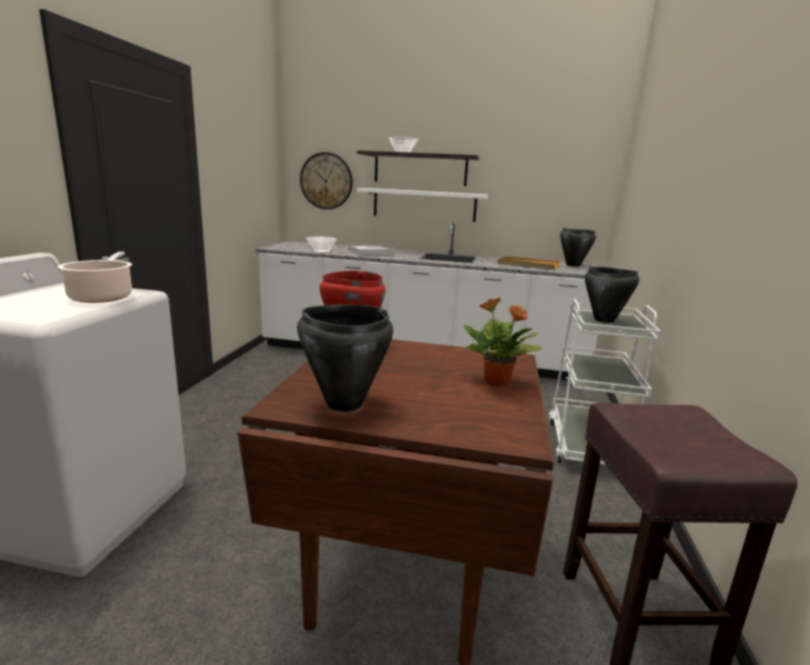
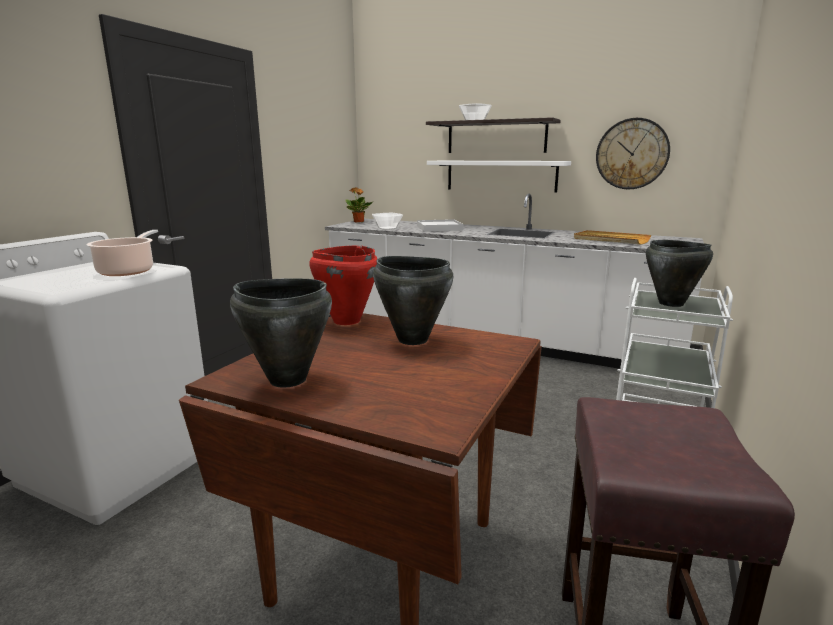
camera: 15 degrees right, 0 degrees up
wall clock [300,152,353,209] -> wall clock moved to [596,118,670,189]
potted plant [463,298,542,387] -> potted plant moved to [345,187,372,222]
black cooking pot [560,228,596,267] -> black cooking pot moved to [373,256,453,345]

